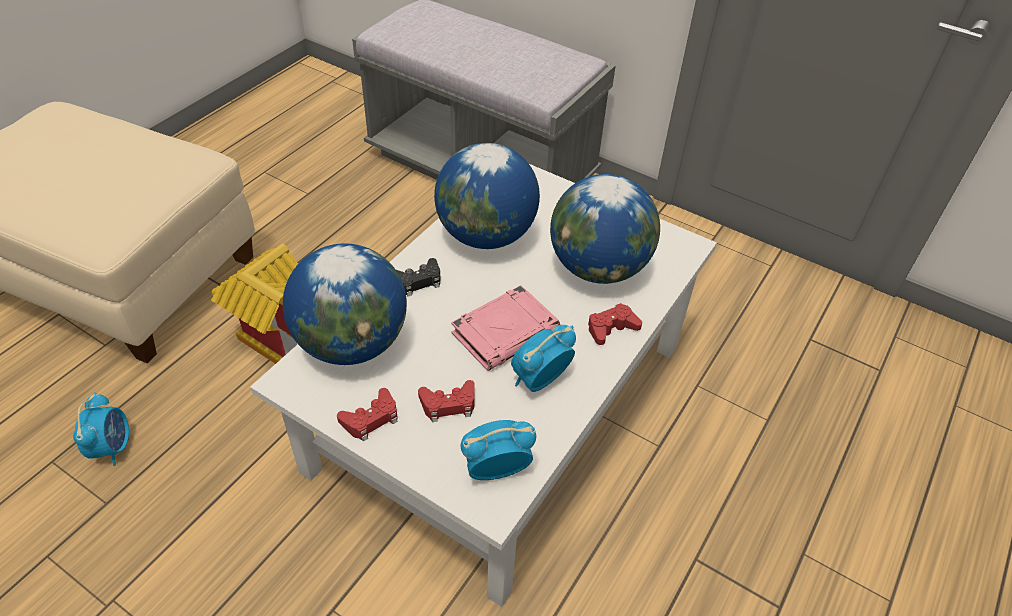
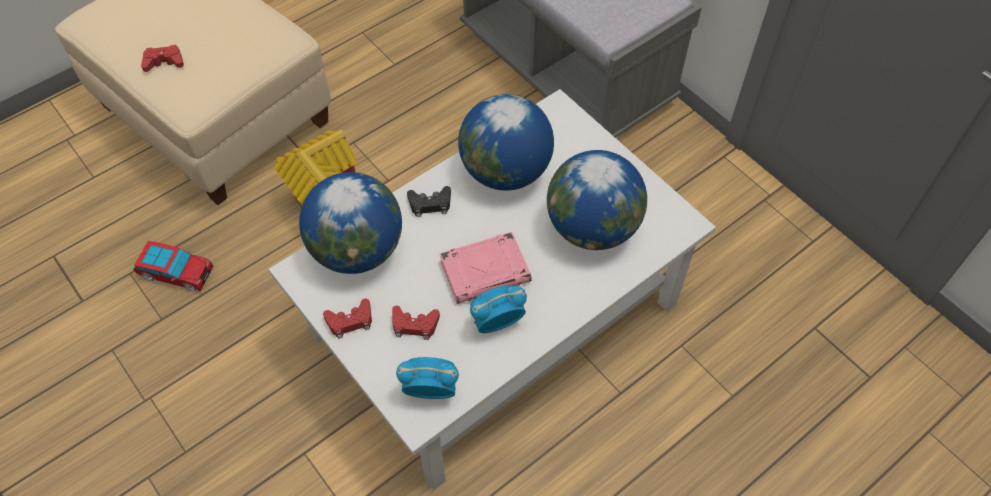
camera: 20 degrees right, 10 degrees up
alarm clock [73,392,129,466] -> toy car [133,241,213,291]
red game controller [588,303,642,345] -> red game controller moved to [141,45,184,72]

